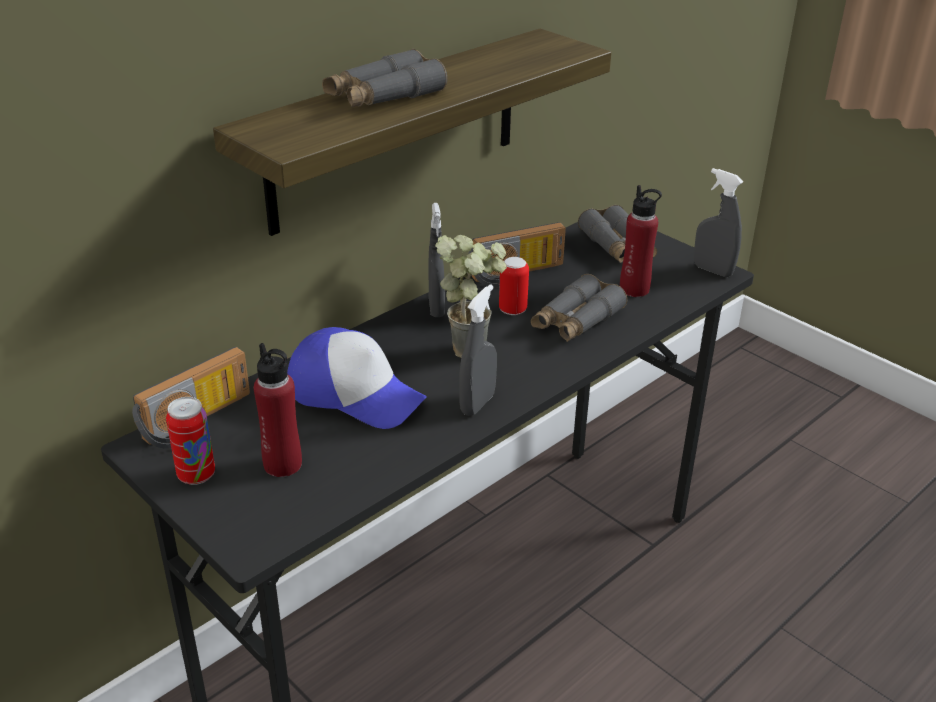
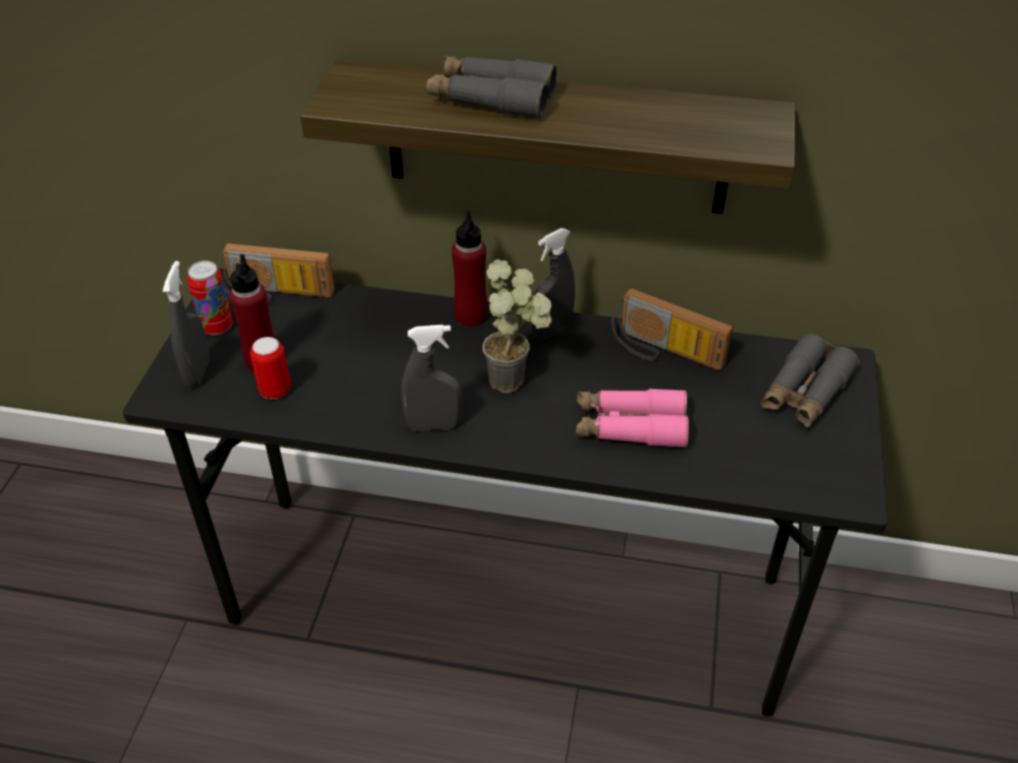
camera: 55 degrees right, 10 degrees up
cap [287,327,427,429] -> none
can [499,257,529,315] -> can moved to [250,337,291,399]
grey binoculars [531,274,627,342] -> pink binoculars [576,389,689,448]
red bottle [620,185,662,297] -> red bottle moved to [452,211,488,327]
grey spray bottle [694,168,743,277] -> grey spray bottle moved to [163,261,210,388]

